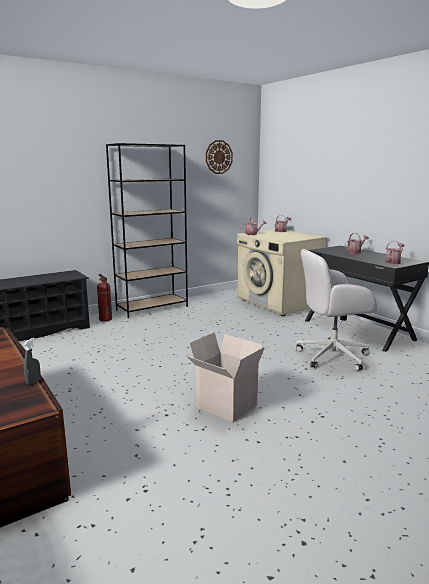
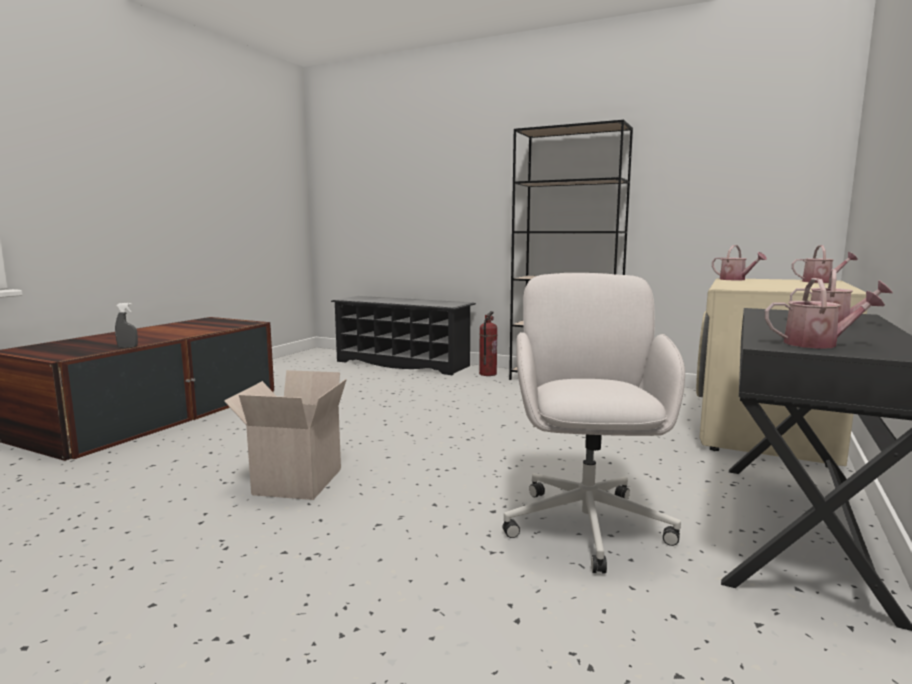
camera: 60 degrees right, 5 degrees down
wall clock [206,140,233,174] -> none
white office chair [296,249,377,371] -> white office chair turned 45 degrees clockwise [503,273,685,574]

